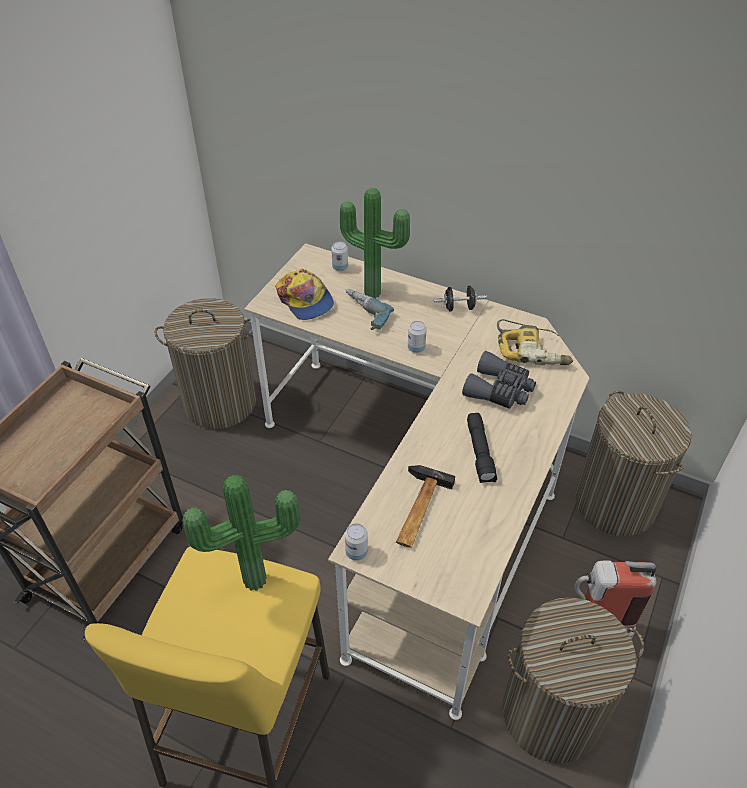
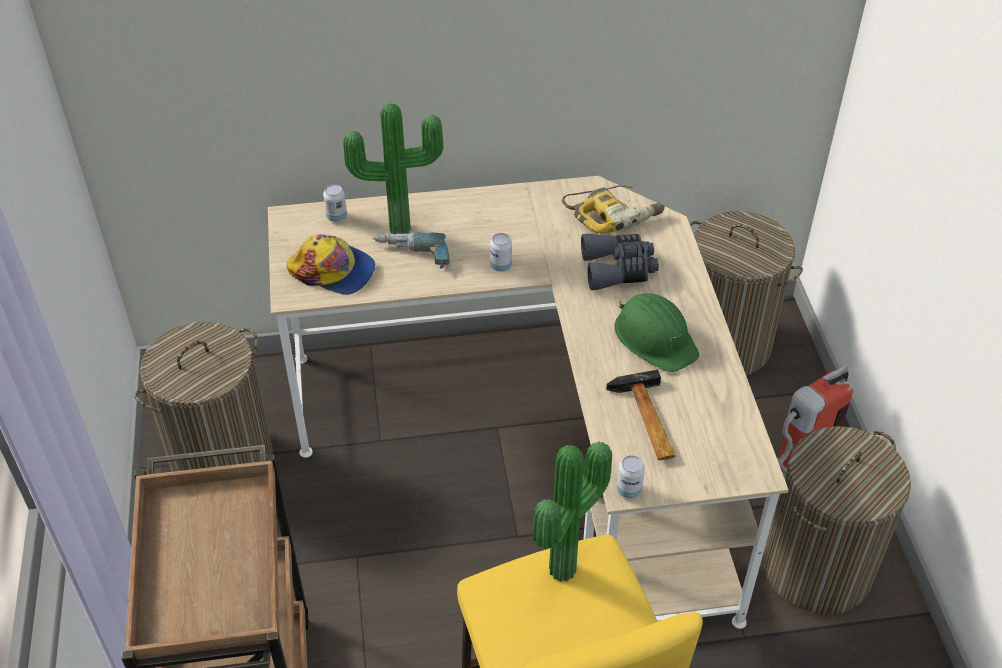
camera: 35 degrees left, 0 degrees up
black dumbbell [434,286,487,312] -> none
black flashlight [467,413,497,483] -> green hard hat [615,293,699,372]

